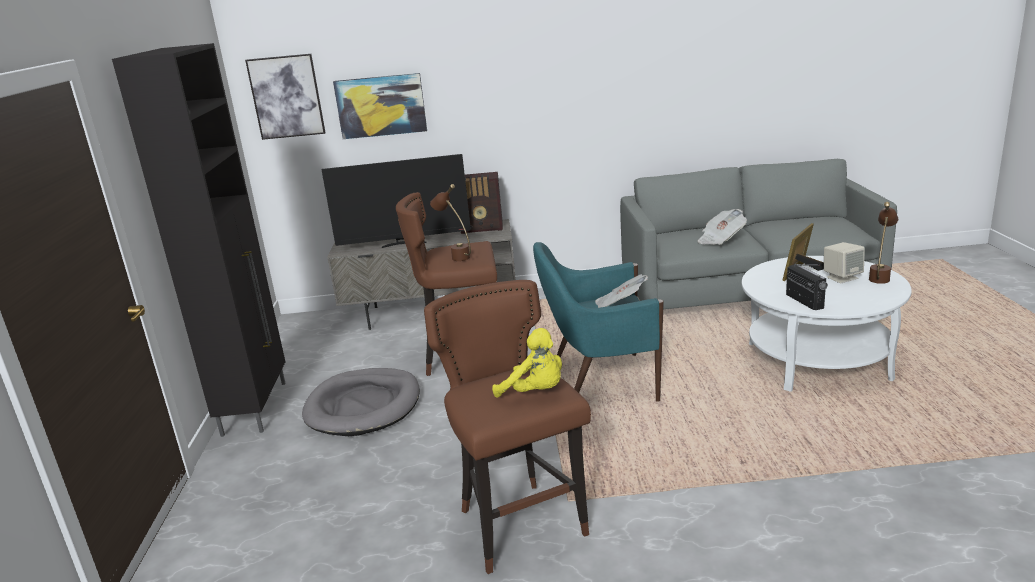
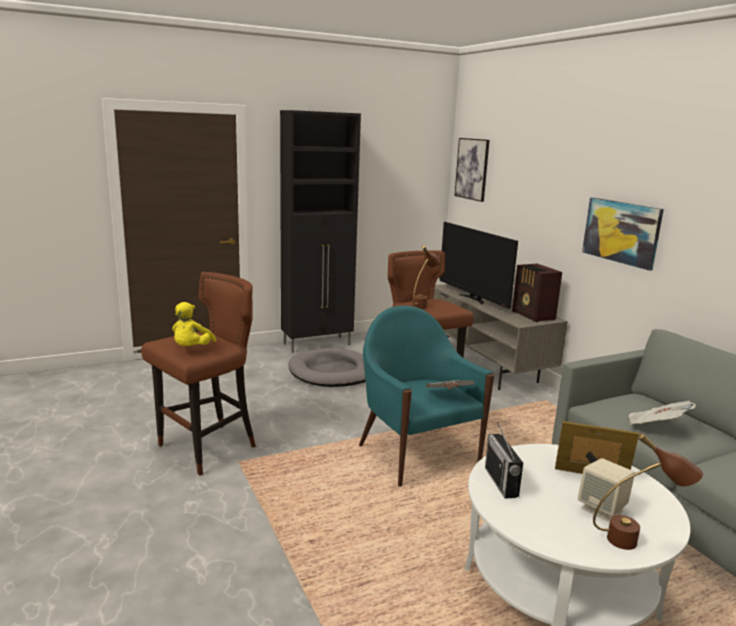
camera: 65 degrees right, 5 degrees down
picture [333,73,427,139] -> picture moved to [582,198,664,271]
radio [786,264,828,310] -> radio turned 120 degrees clockwise [485,422,523,499]

